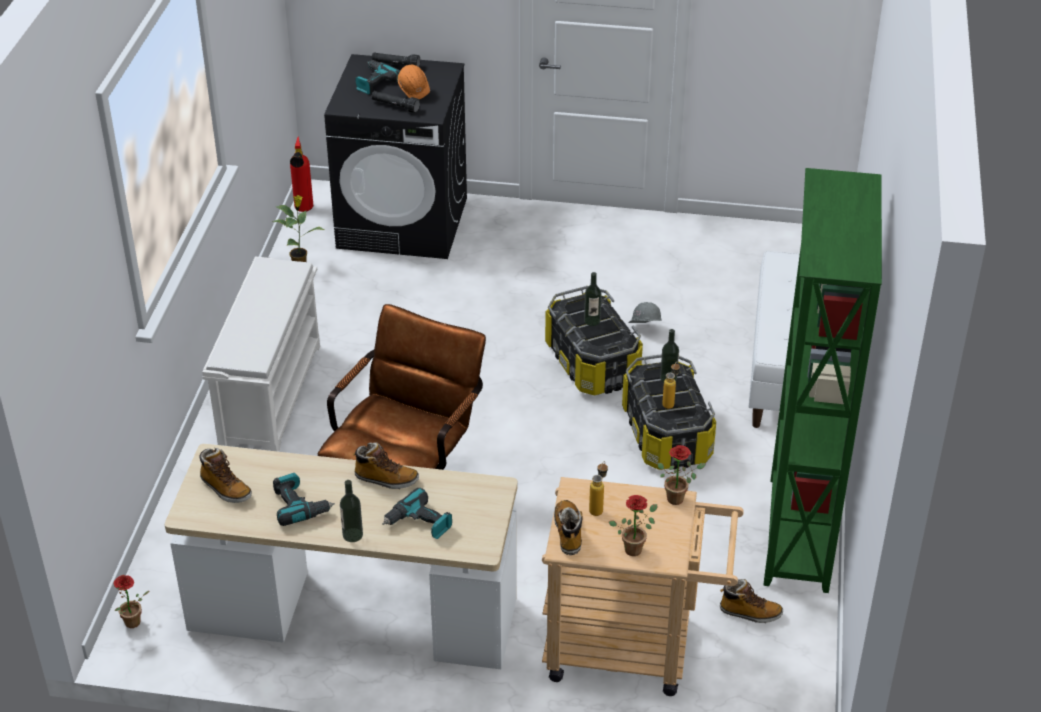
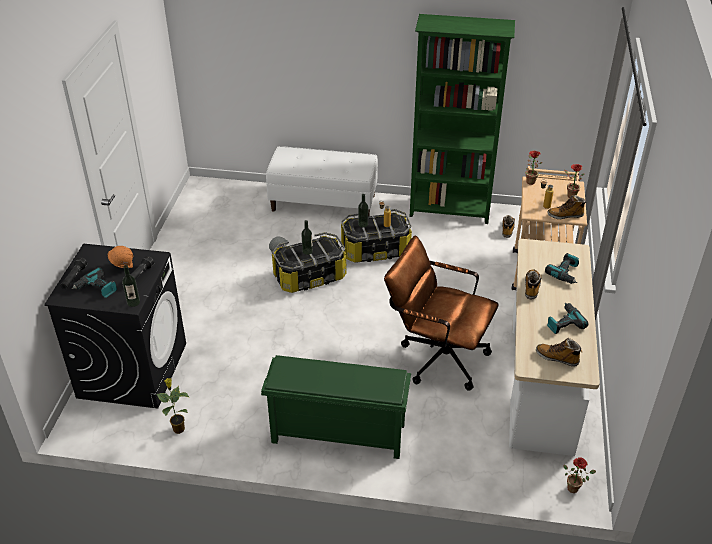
camera: 90 degrees left, 0 degrees up
boot [199,448,252,503] -> boot turned 105 degrees counterclockwise [536,338,583,367]
white shoe rack [202,257,320,452] -> green shoe rack [261,355,411,459]
fire extinguisher [290,136,313,212] -> none
bottle [340,480,363,542] -> bottle moved to [122,265,140,307]

